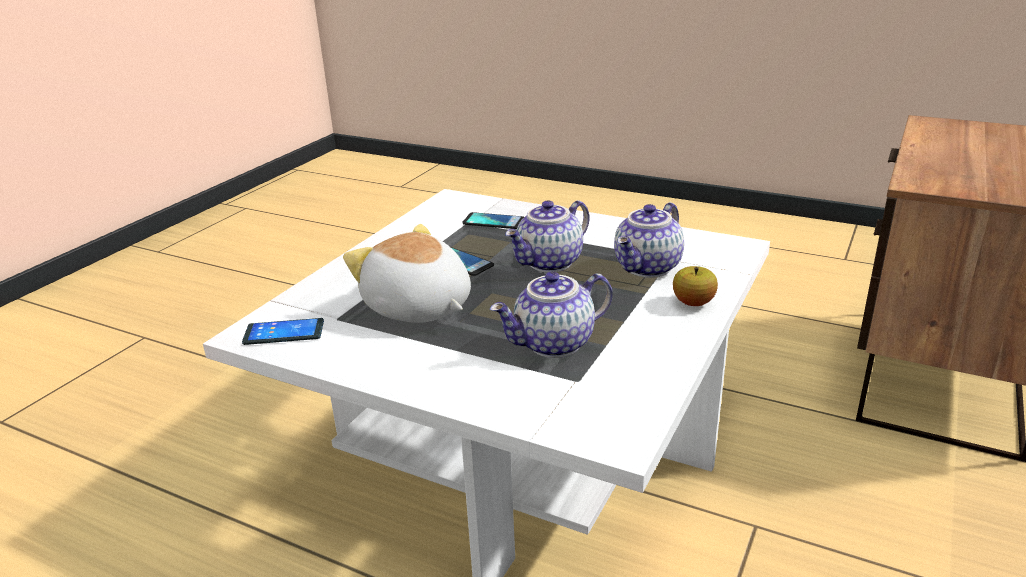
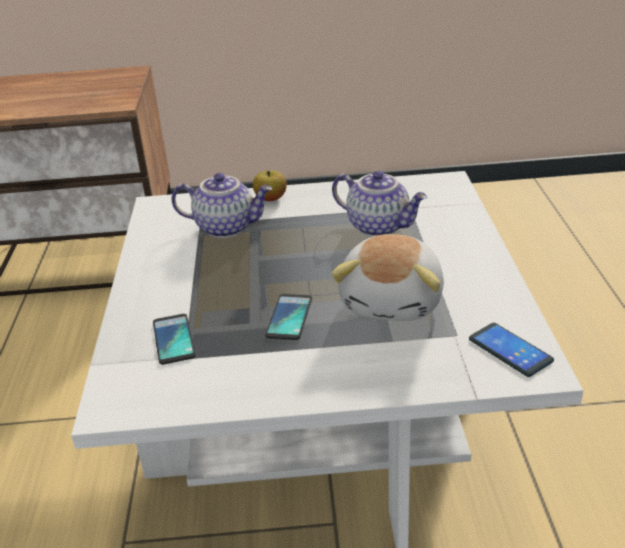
camera: 120 degrees left, 5 degrees up
teapot [505,200,590,272] -> none

